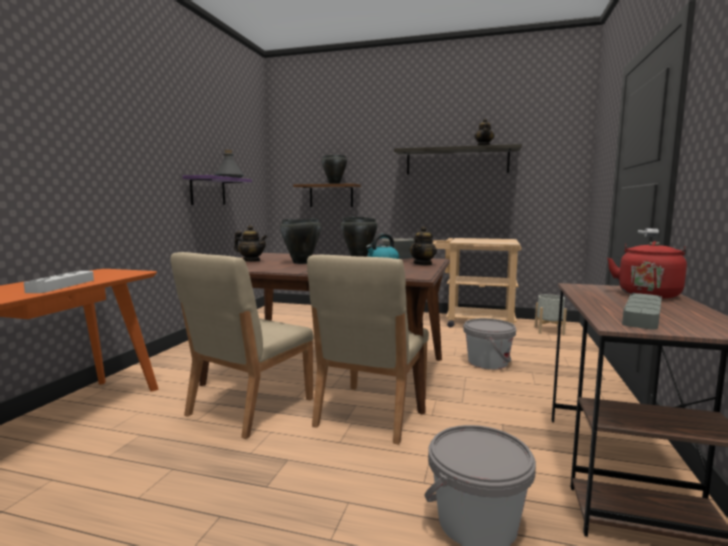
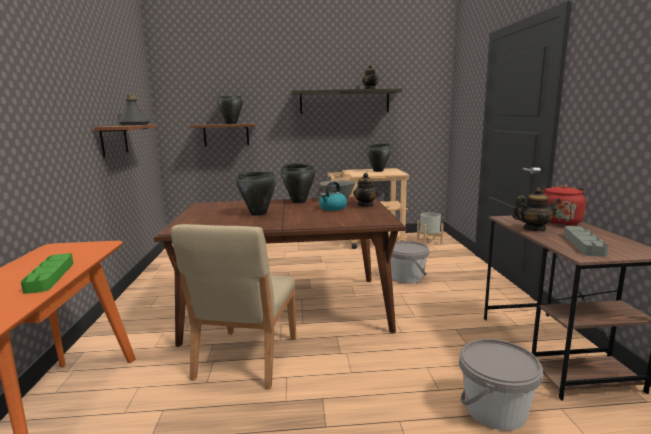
camera: 20 degrees left, 5 degrees up
grey tray [24,271,94,293] -> green tray [21,253,74,294]
purple shelf [183,175,252,205] -> brown shelf [94,124,156,158]
teapot [234,225,268,261] -> teapot moved to [512,188,561,231]
beige chair [307,255,429,445] -> none
none -> black cooking pot [366,143,391,172]

